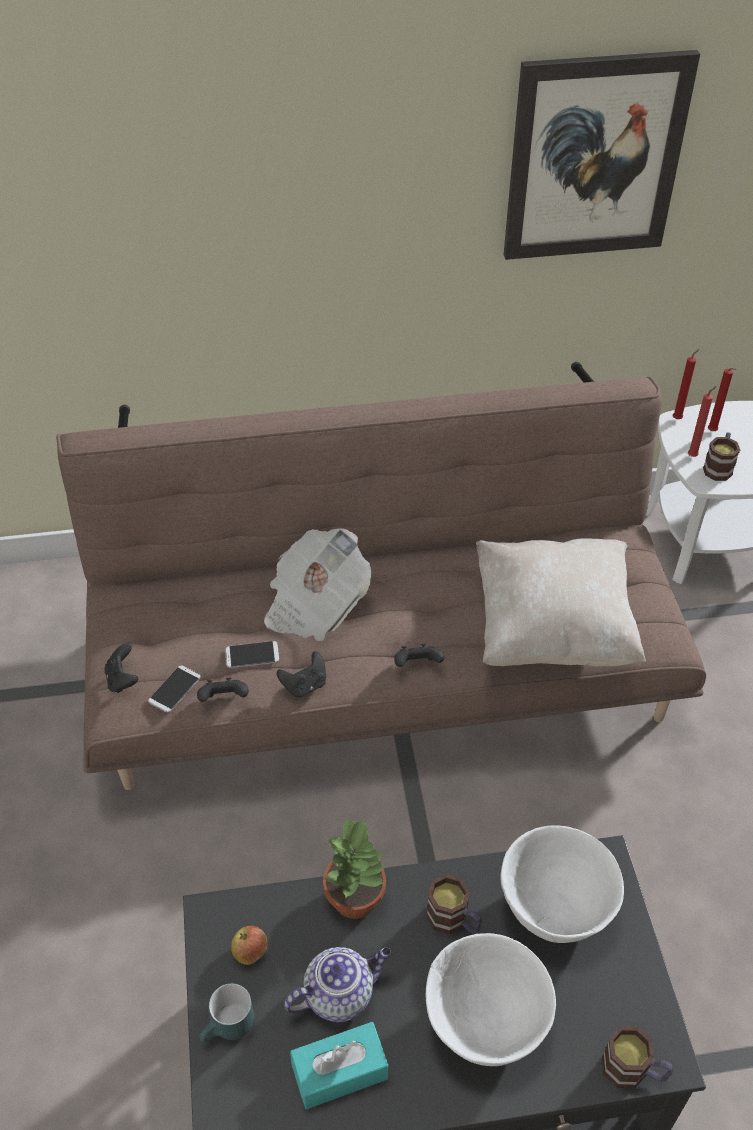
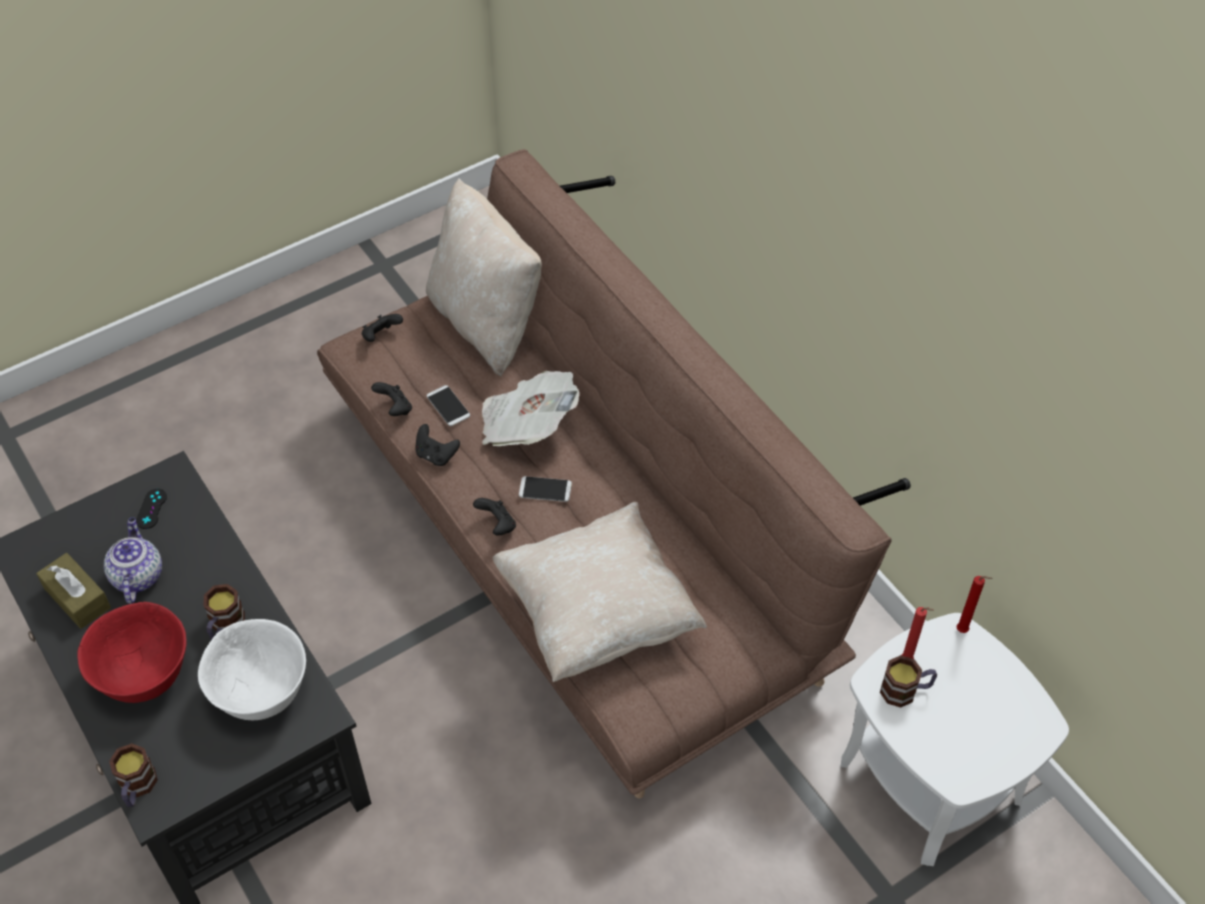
camera: 65 degrees right, 5 degrees up
phone [148,665,200,713] -> phone moved to [519,476,572,502]
turquoise mug [199,983,254,1043] -> none
apple [231,926,268,965] -> black game controller [136,489,167,529]
teapot [284,947,391,1022] -> teapot turned 135 degrees counterclockwise [104,517,162,604]
turquoise tissue box [290,1022,389,1109] -> brown tissue box [36,553,111,629]
potted plant [323,816,387,919] -> none
white bowl [426,933,556,1066] -> red bowl [77,602,187,703]
picture [504,50,700,260] -> none
red candle [708,368,737,431] -> none
none -> beige pillow [426,178,542,376]

